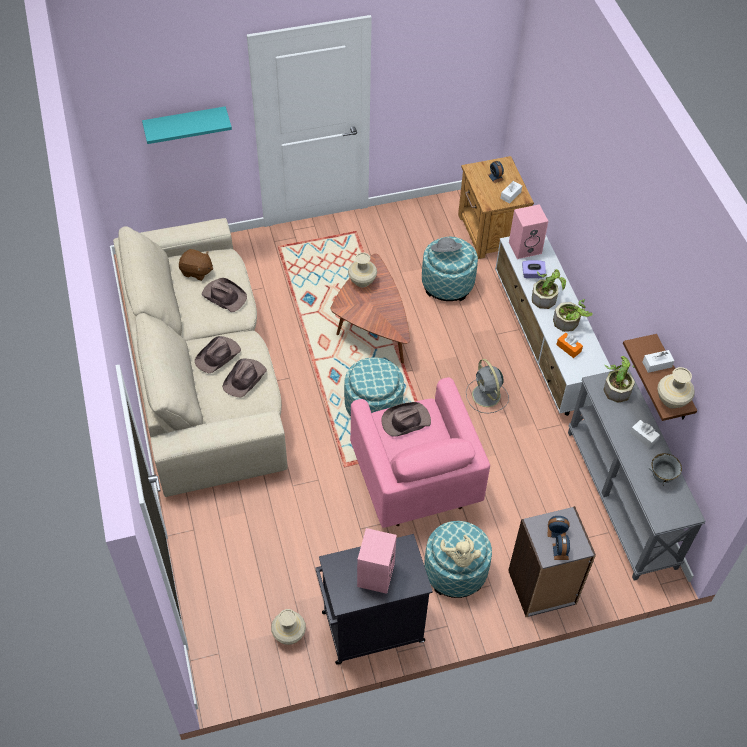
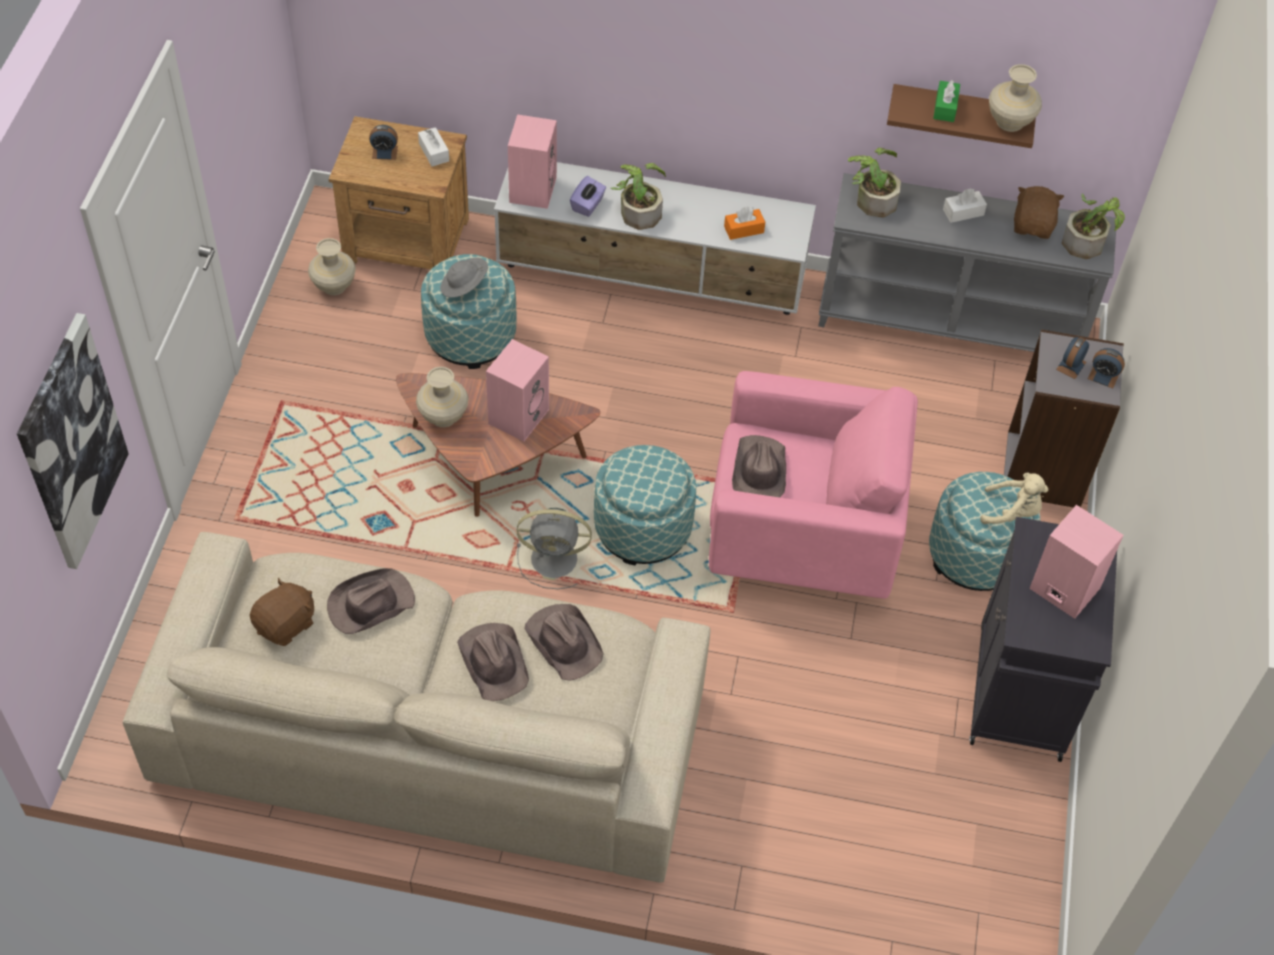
camera: 65 degrees left, 0 degrees up
turquoise shelf [142,106,232,144] -> picture [17,313,129,569]
beige vase [271,609,306,645] -> beige vase moved to [308,238,356,295]
grey fan [466,359,509,413] -> grey fan moved to [517,508,592,589]
potted plant [553,299,593,332] -> potted plant moved to [1062,194,1125,259]
white tissue box [643,350,674,373] -> green tissue box [933,80,960,122]
grey bowl [649,453,682,486] -> brown plush toy [1014,186,1064,239]
none -> pink speaker [486,339,549,442]

